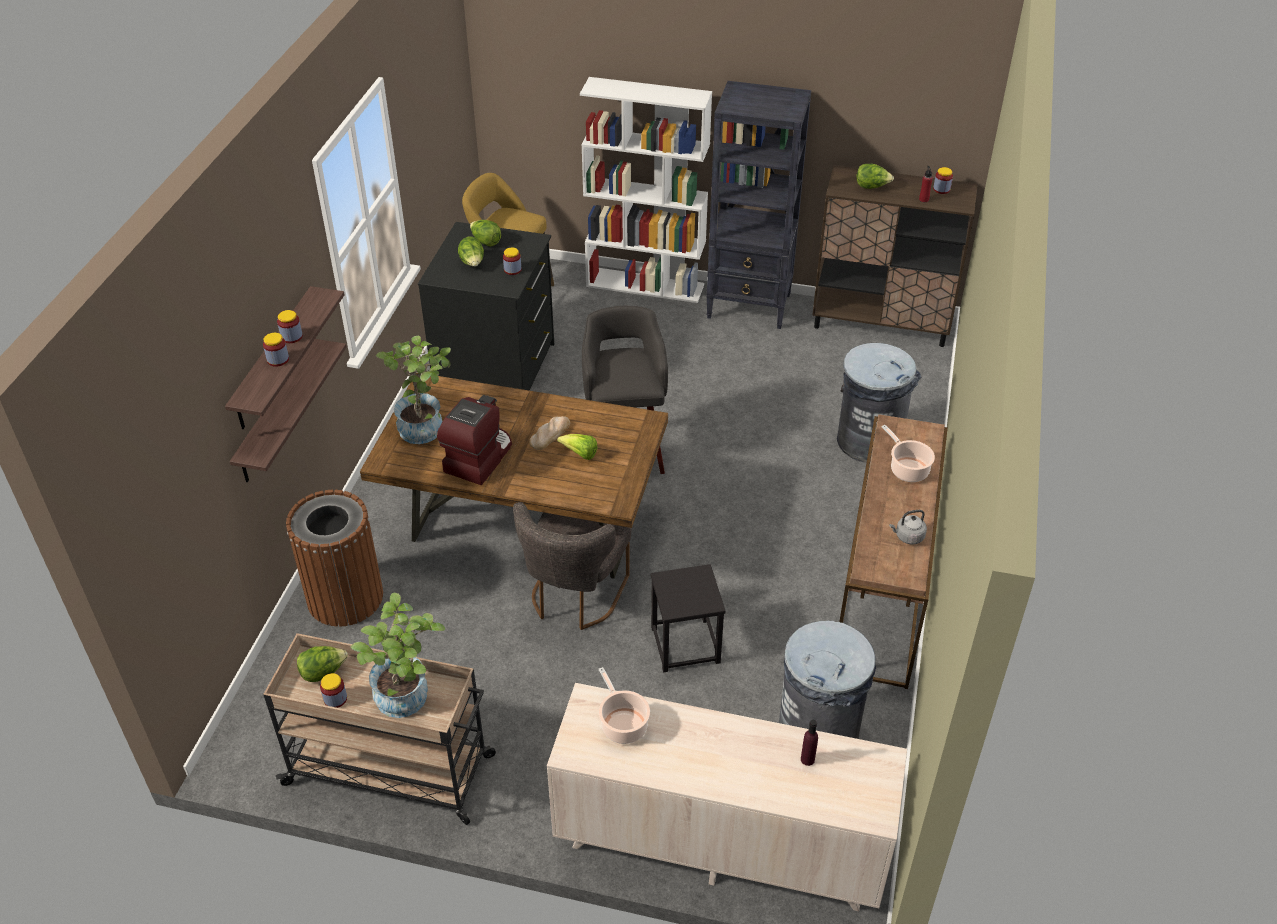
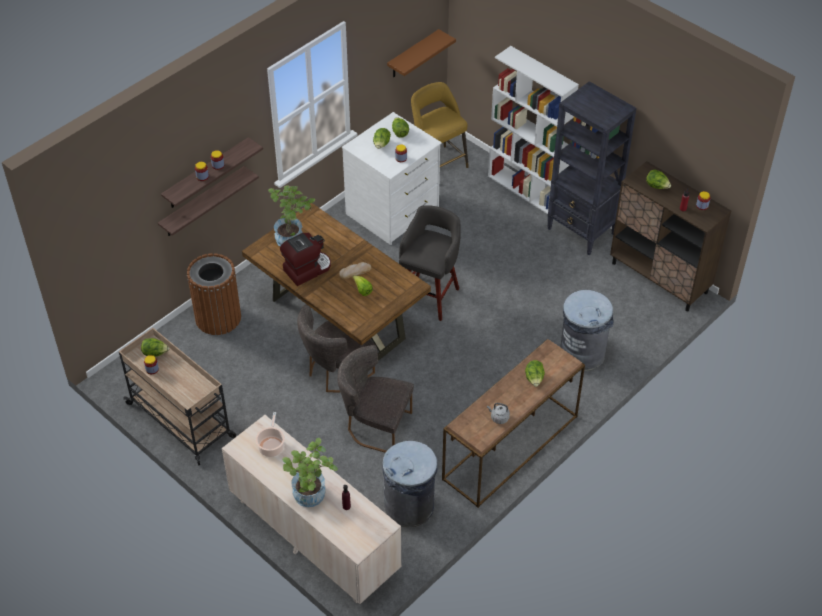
camera: 30 degrees right, 5 degrees up
potted plant [351,593,445,718] -> potted plant moved to [282,438,338,507]
black dresser [418,222,554,391] -> white dresser [342,112,442,245]
black stool [651,564,726,672] -> grey chair [337,345,414,453]
cooking pot [882,425,935,482] -> lettuce [525,360,545,387]
none -> brown shelf [387,29,456,77]

